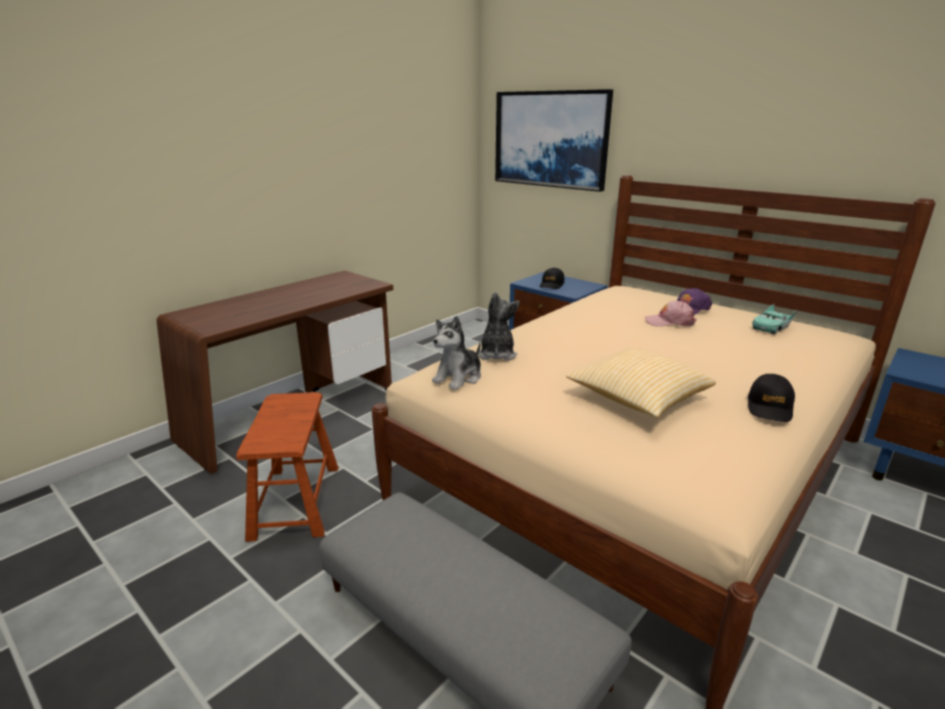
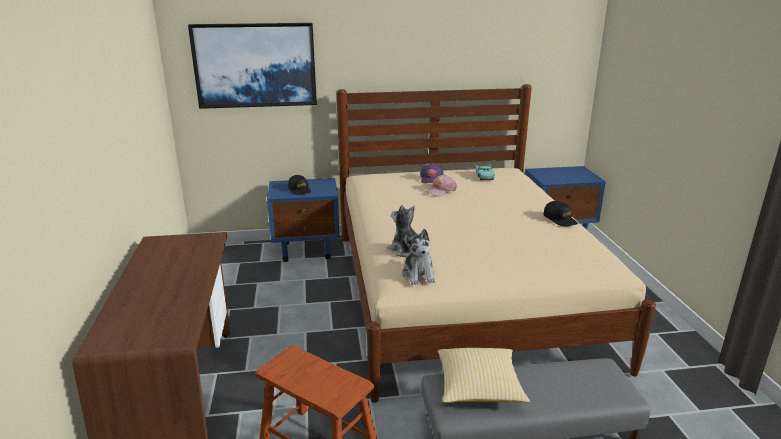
camera: 50 degrees left, 0 degrees up
pillow [566,348,716,418] -> pillow moved to [438,348,530,403]

